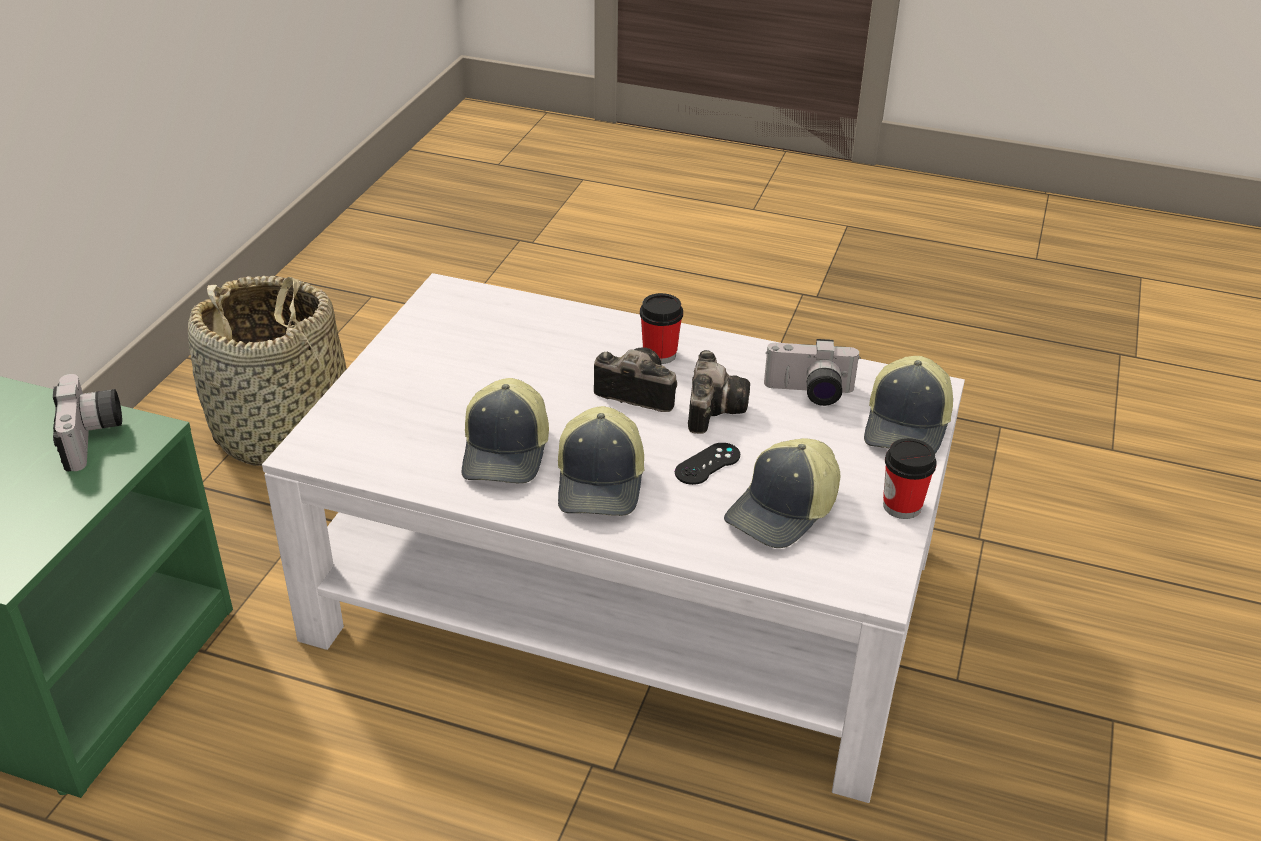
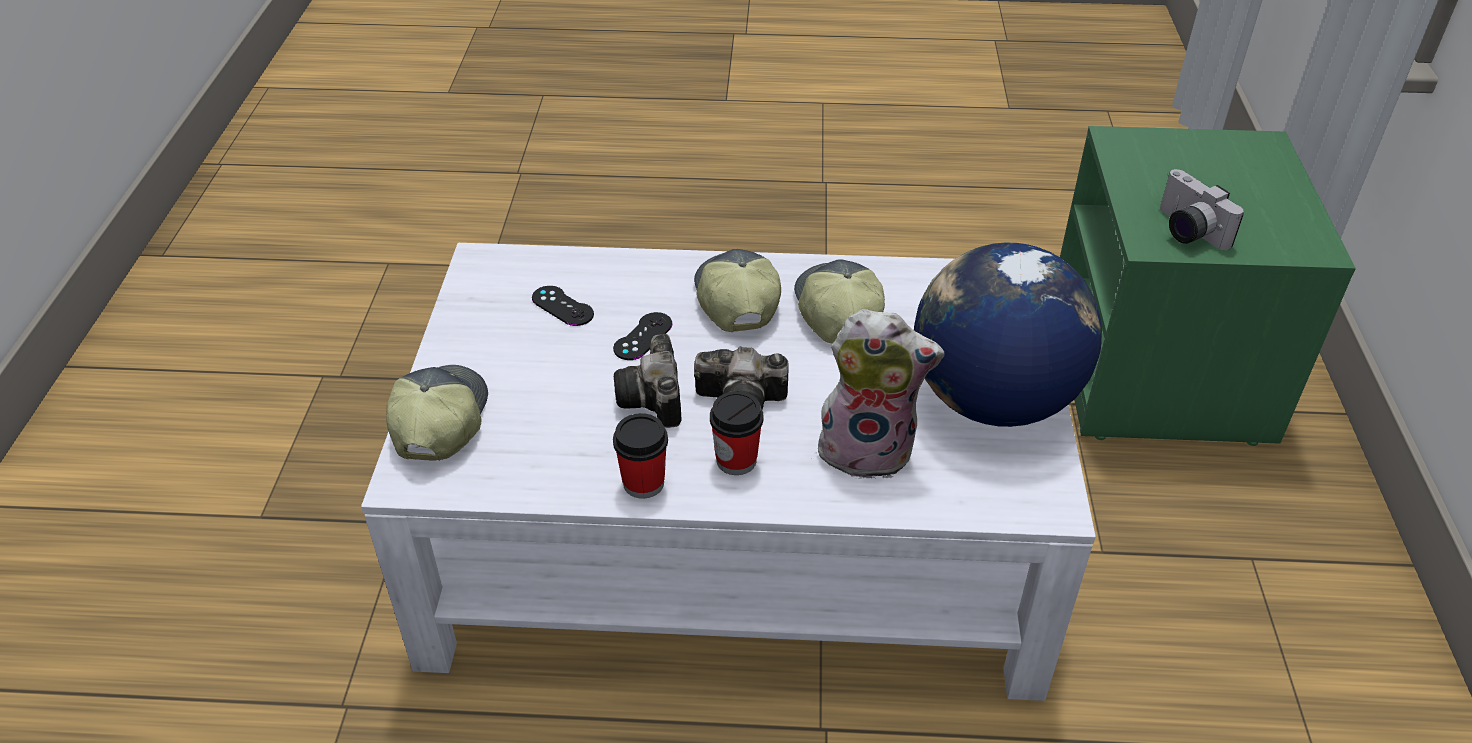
camera: 165 degrees right, 5 degrees up
basket [188,276,347,466] -> none
cap [724,438,841,548] -> black game controller [532,286,594,326]
camera [764,339,861,406] -> none
cup [883,438,937,519] -> cup moved to [613,413,668,499]
none -> plush toy [815,309,945,479]
none -> globe [914,243,1102,427]

